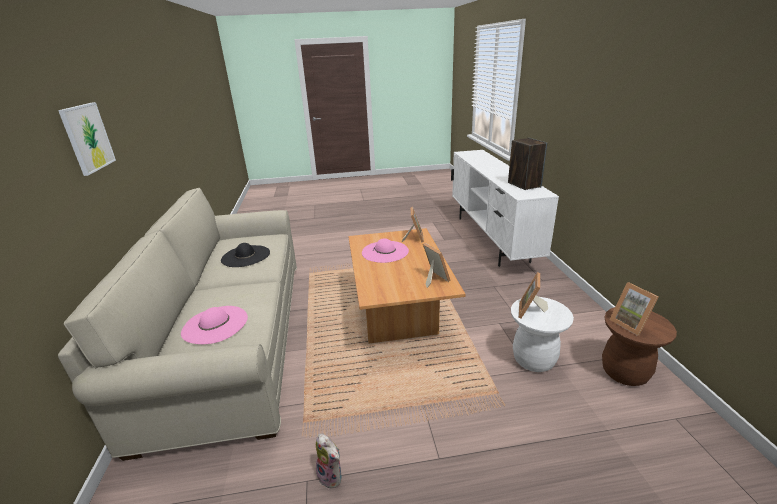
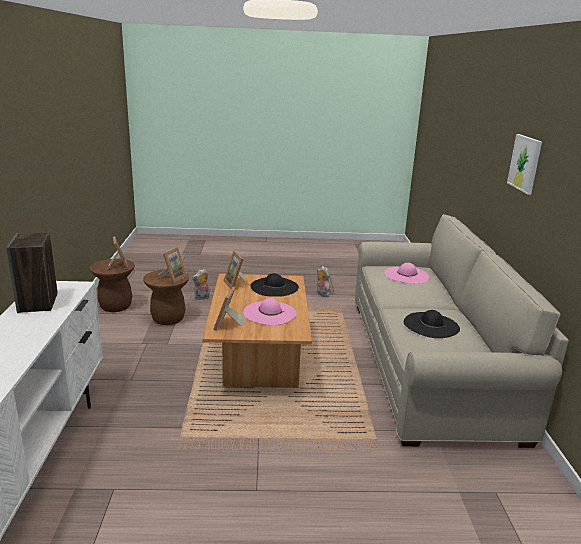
camera: 175 degrees left, 5 degrees down
white stool [511,297,574,372] -> brown stool [143,269,189,325]
none -> plush toy [192,269,210,300]
none -> black hat [251,273,299,297]

